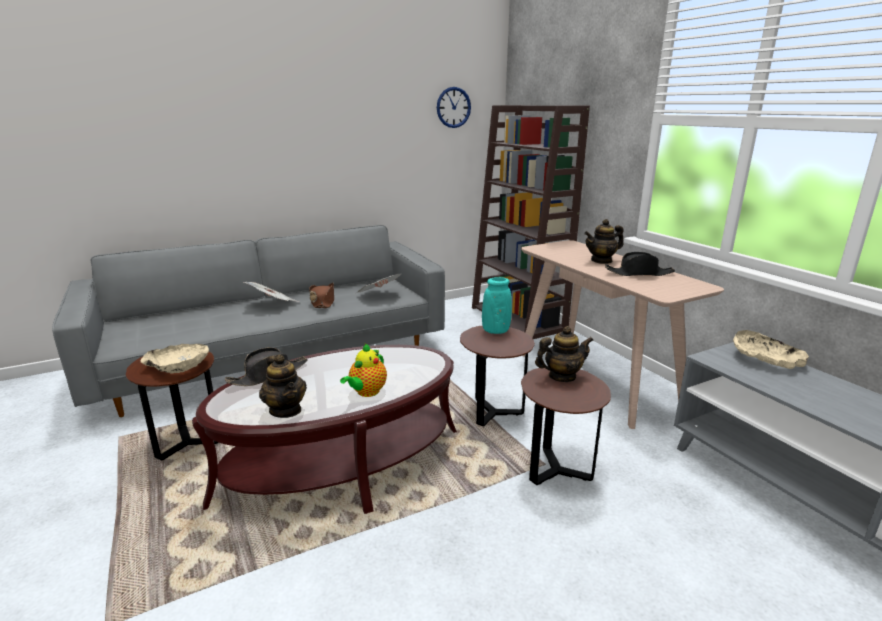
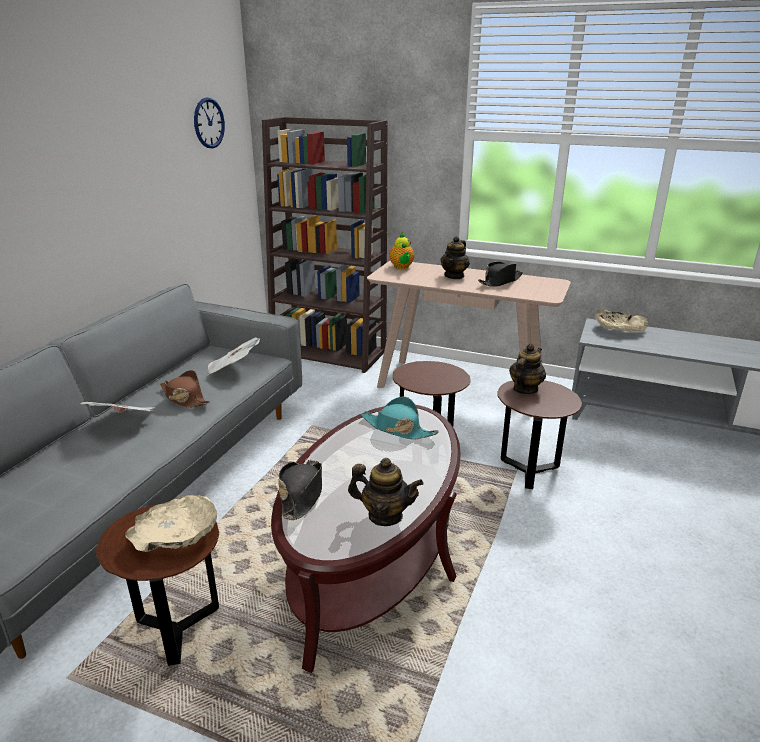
camera: 40 degrees left, 5 degrees up
teapot [340,344,387,397] -> teapot moved to [389,232,414,269]
turquoise vase [482,277,512,334] -> none
none -> turquoise hat [361,396,439,440]

